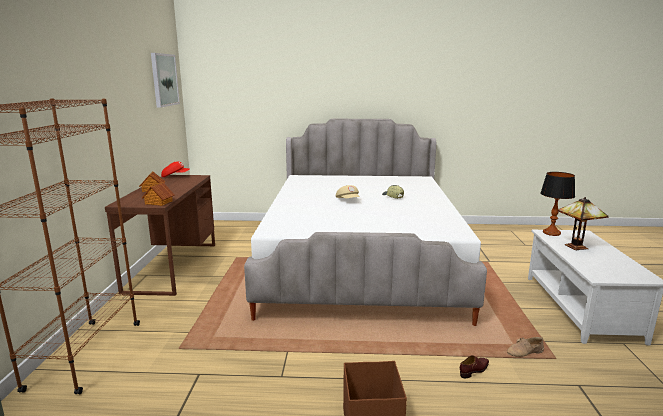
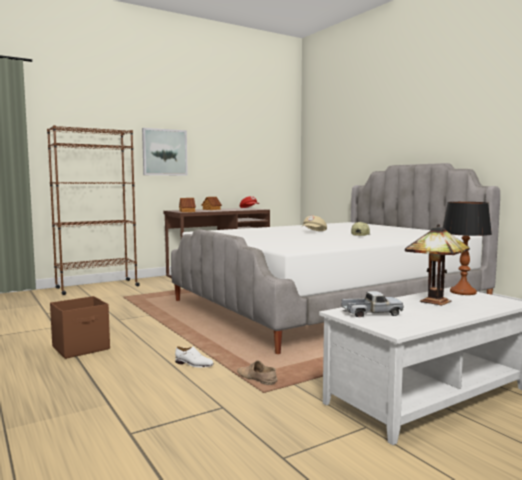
camera: 55 degrees right, 10 degrees down
picture [151,53,180,108] -> picture moved to [142,128,188,176]
brown shoe [460,355,489,378] -> white shoe [175,346,214,367]
none -> toy truck [342,291,404,317]

